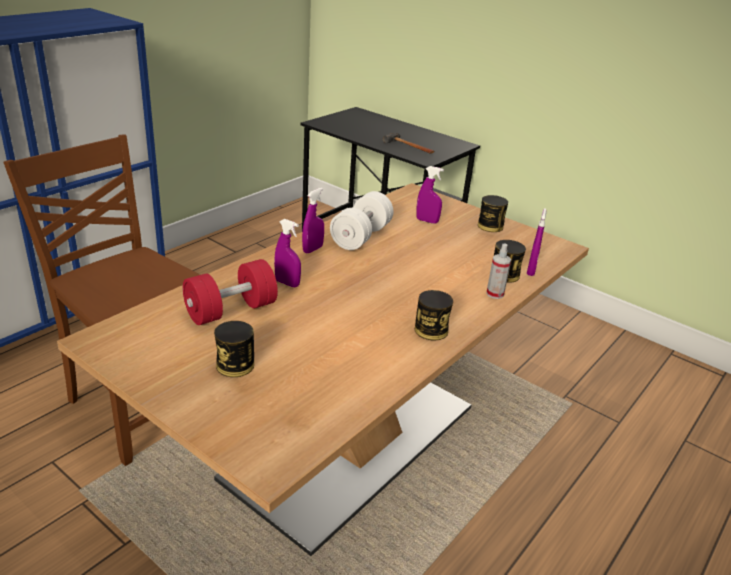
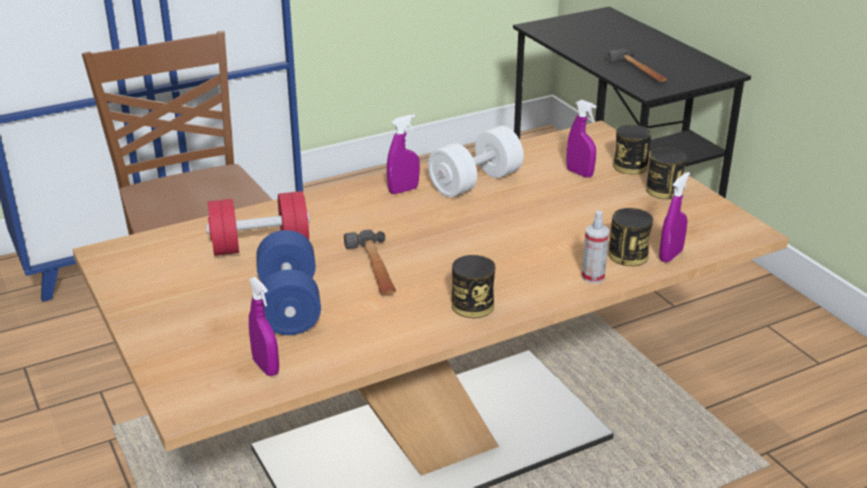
camera: 25 degrees right, 0 degrees up
can [214,321,254,377] -> can moved to [613,125,652,174]
purple spray bottle [274,219,301,287] -> purple spray bottle moved to [249,277,279,376]
none -> blue dumbbell [256,230,321,335]
none -> hammer [344,230,396,295]

